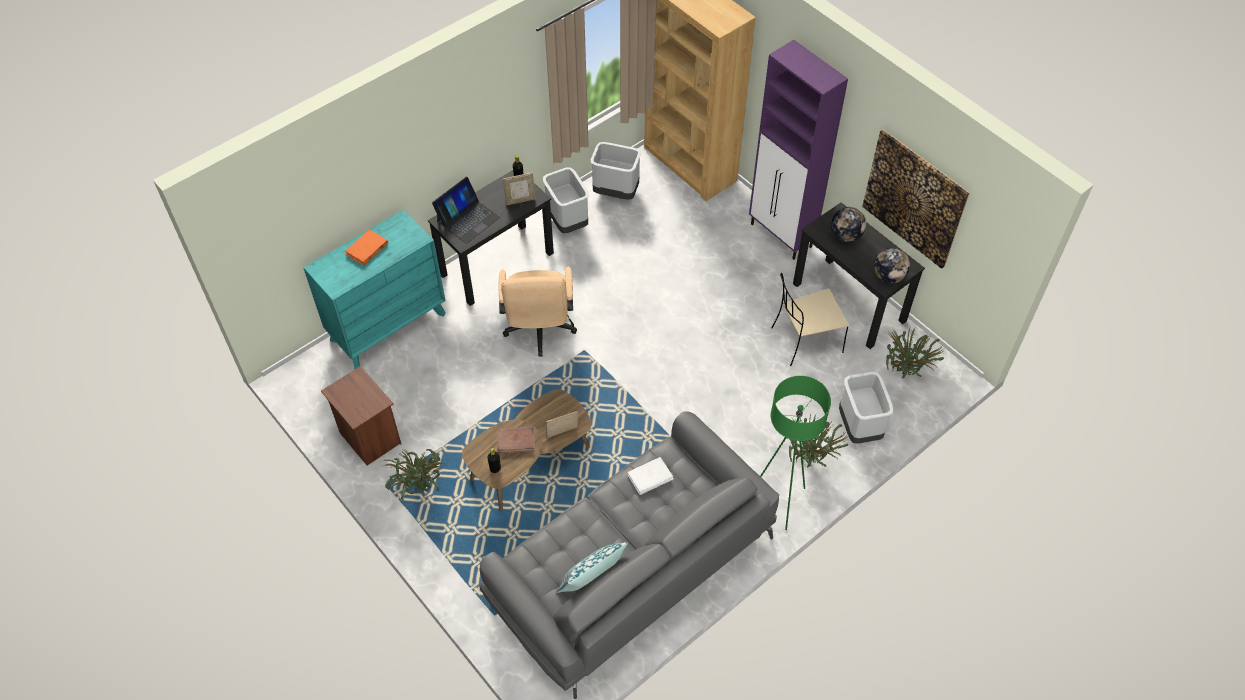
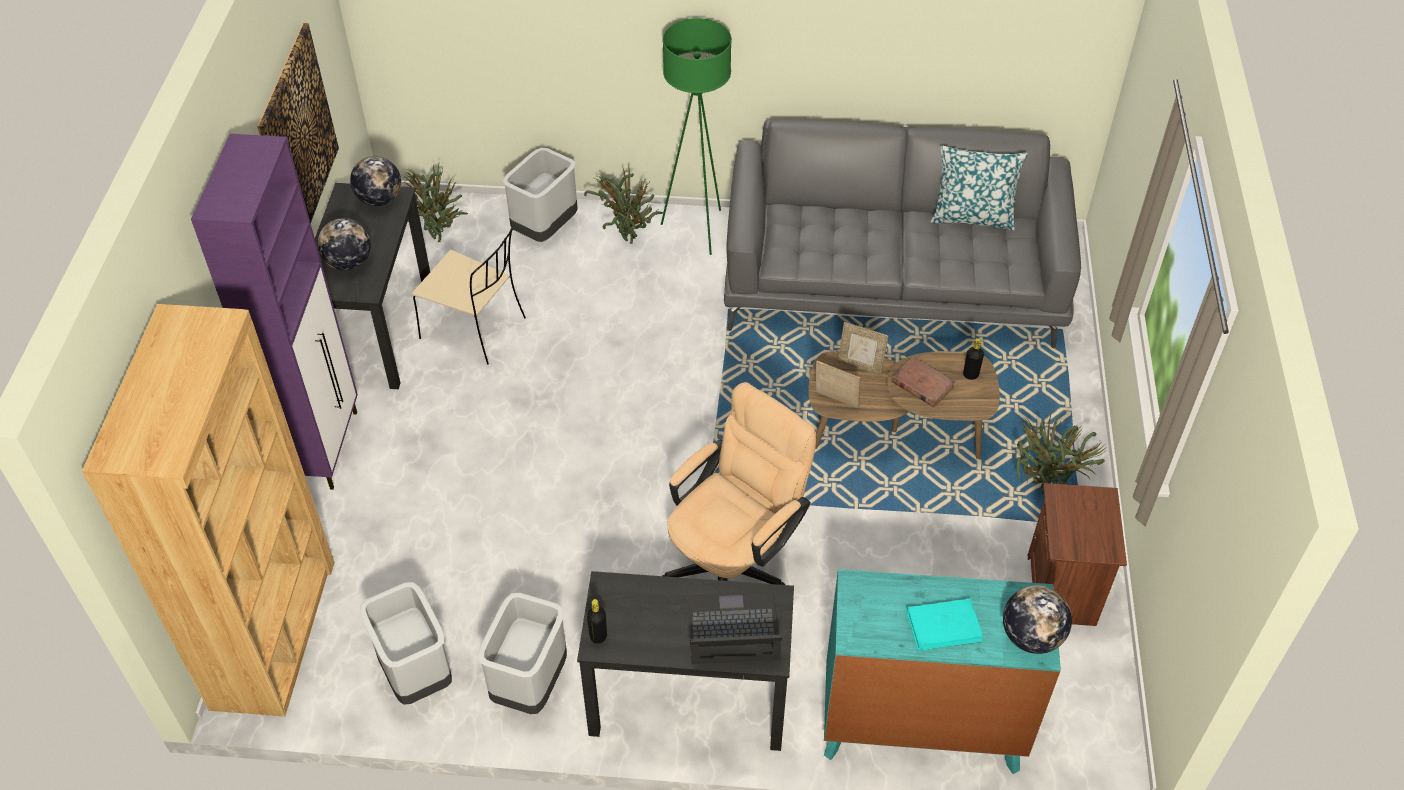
camera: 135 degrees left, 5 degrees down
orange book [345,229,388,265] -> turquoise book [907,598,983,651]
picture frame [503,173,536,205] -> picture frame moved to [816,360,860,408]
white book [627,457,674,495] -> none
none -> globe [1003,586,1072,654]

